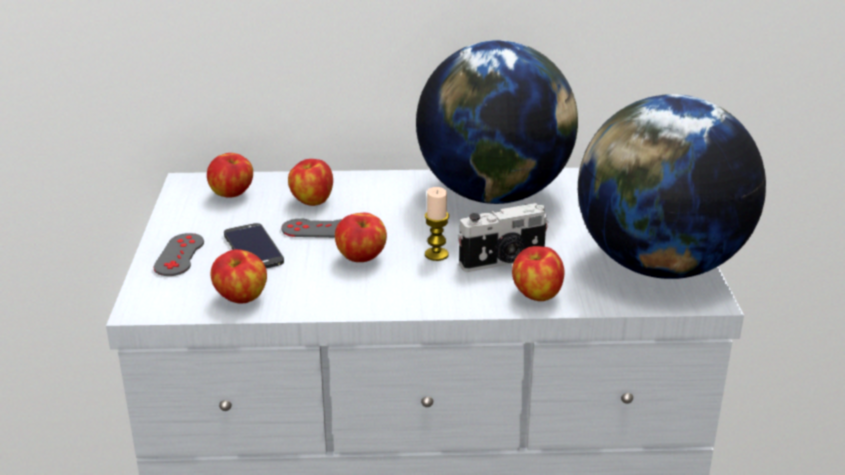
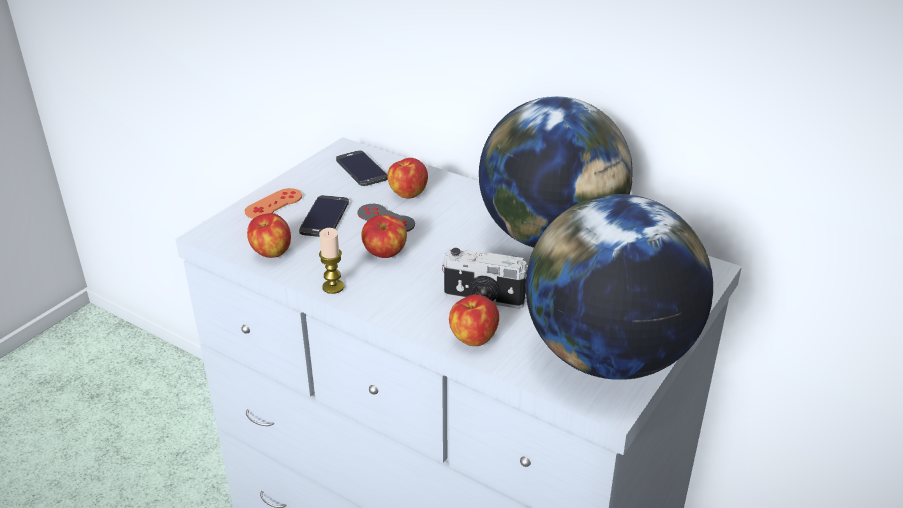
camera: 35 degrees right, 5 degrees up
grey game controller [153,233,204,276] -> orange game controller [245,188,302,219]
apple [207,153,253,198] -> phone [336,150,388,186]
candle [425,187,449,261] -> candle moved to [319,228,344,294]

